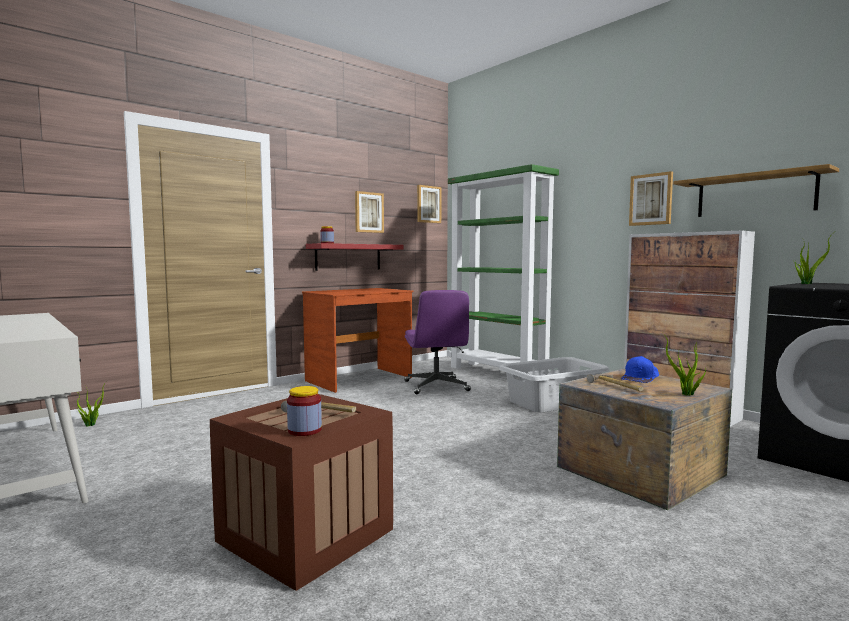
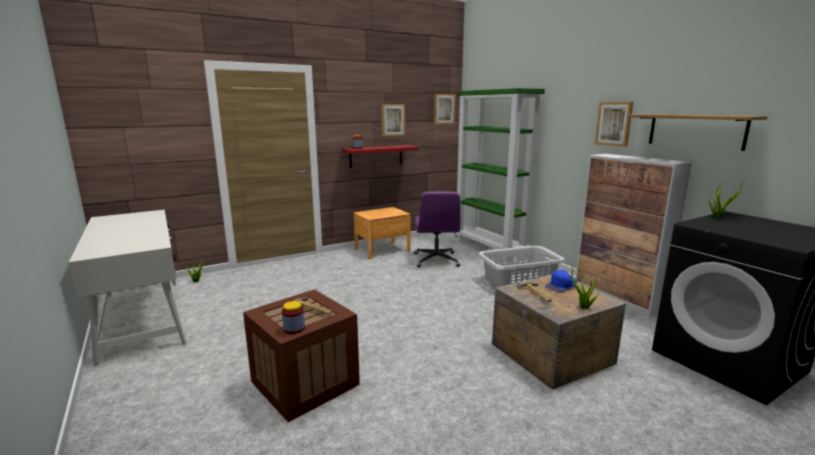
camera: 10 degrees right, 10 degrees up
brown desk [302,288,413,393] -> brown nightstand [354,207,411,259]

